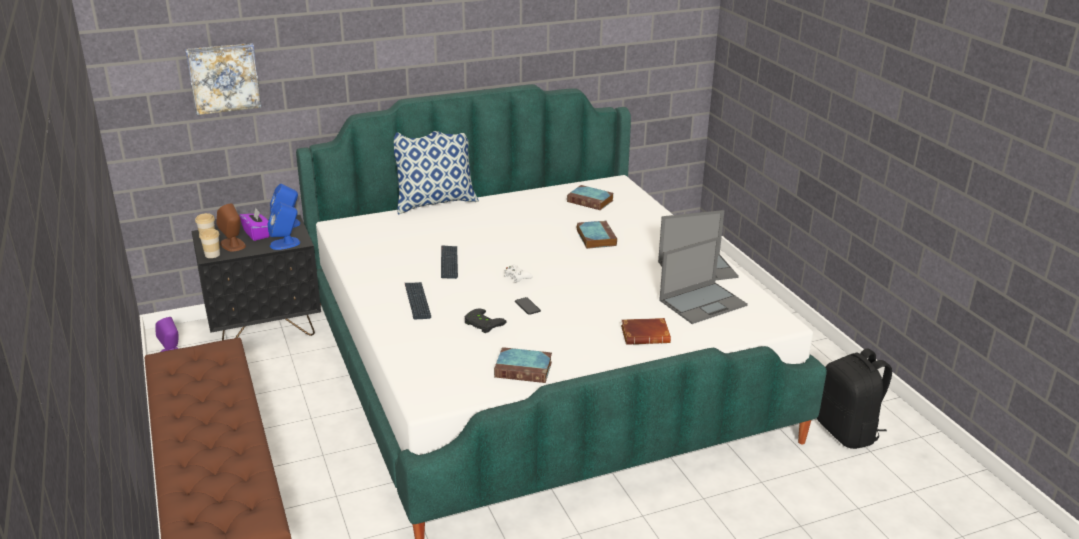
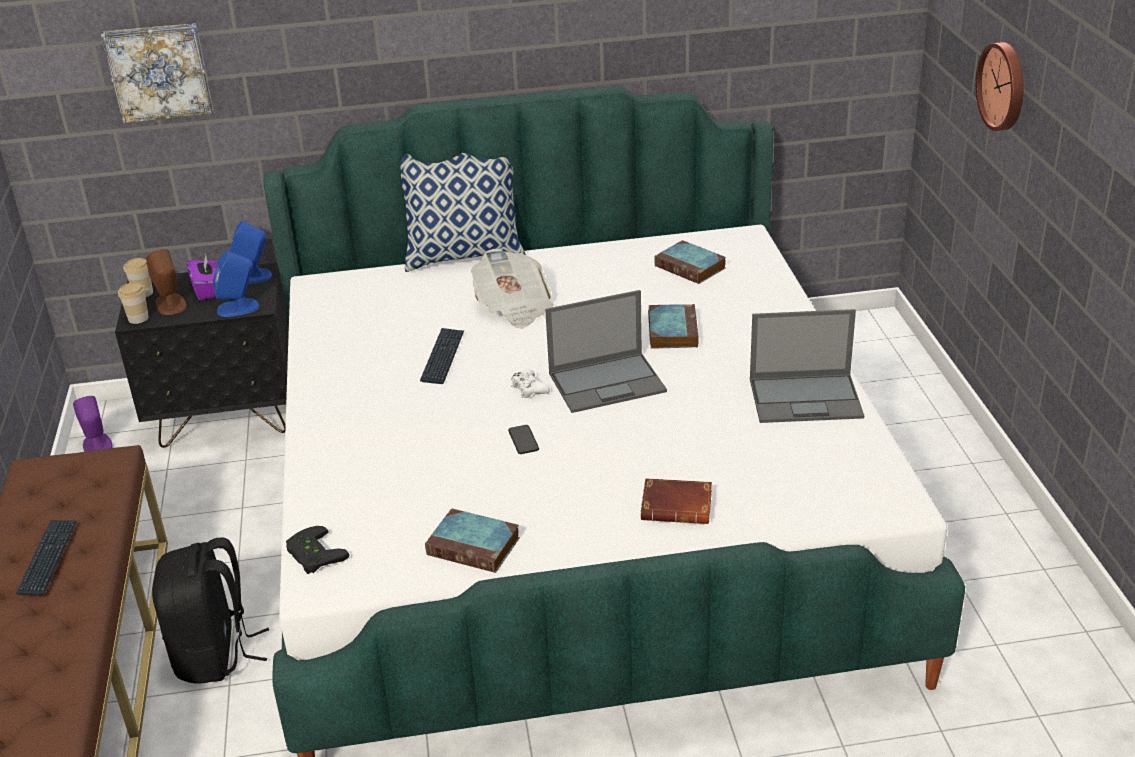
camera: 15 degrees right, 5 degrees up
keyboard [405,282,431,319] -> keyboard moved to [16,520,77,595]
black game controller [464,308,506,333] -> black game controller moved to [286,526,349,574]
laptop [659,237,748,324] -> laptop moved to [545,290,667,413]
black backpack [817,348,892,449] -> black backpack moved to [152,538,269,684]
none -> newspaper [471,249,554,329]
none -> wall clock [975,42,1023,131]

